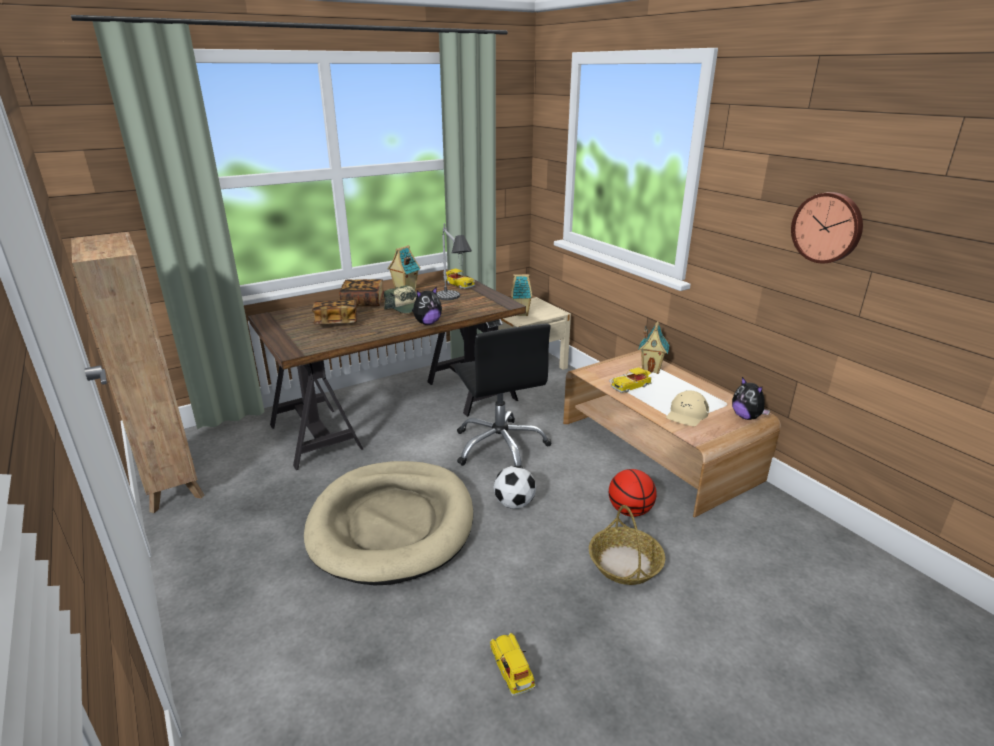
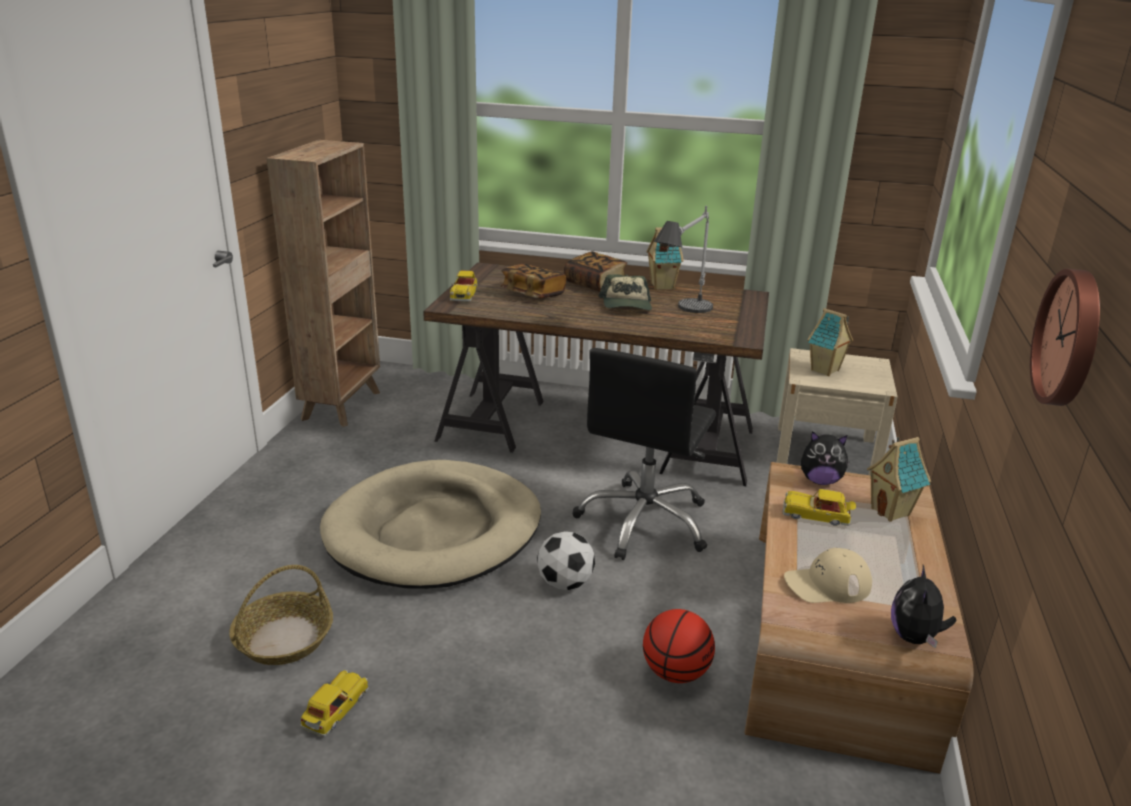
camera: 45 degrees right, 0 degrees up
plush toy [412,287,442,325] -> plush toy moved to [801,431,850,485]
toy car [444,269,475,289] -> toy car moved to [450,271,478,301]
basket [589,505,665,585] -> basket moved to [229,565,333,665]

